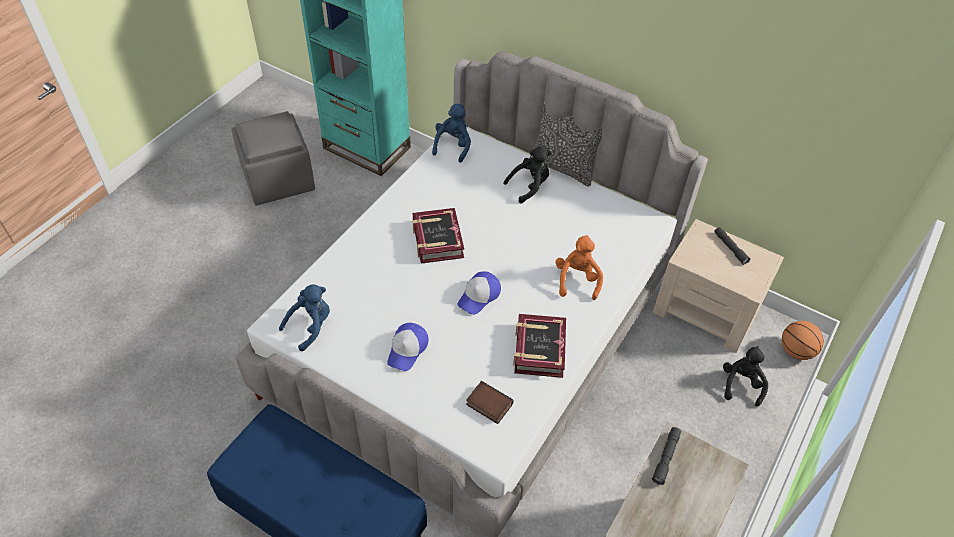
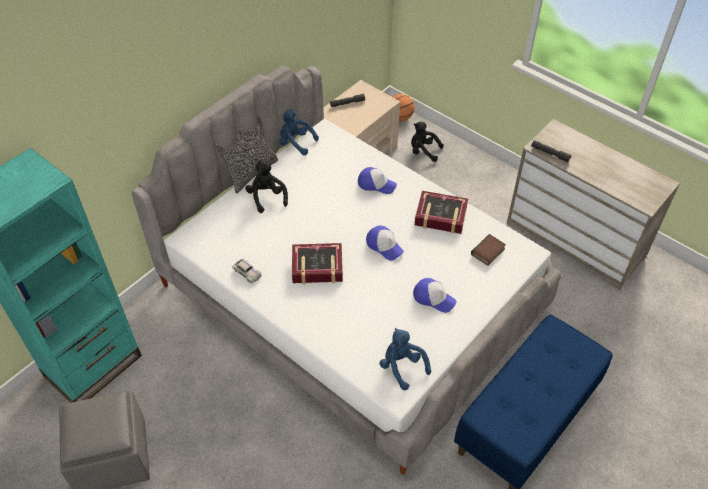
camera: 80 degrees left, 0 degrees up
blue plush toy [432,104,471,163] -> blue plush toy moved to [279,109,319,155]
orange plush toy [556,235,603,300] -> cap [358,167,397,194]
none -> white toy car [232,258,262,283]

